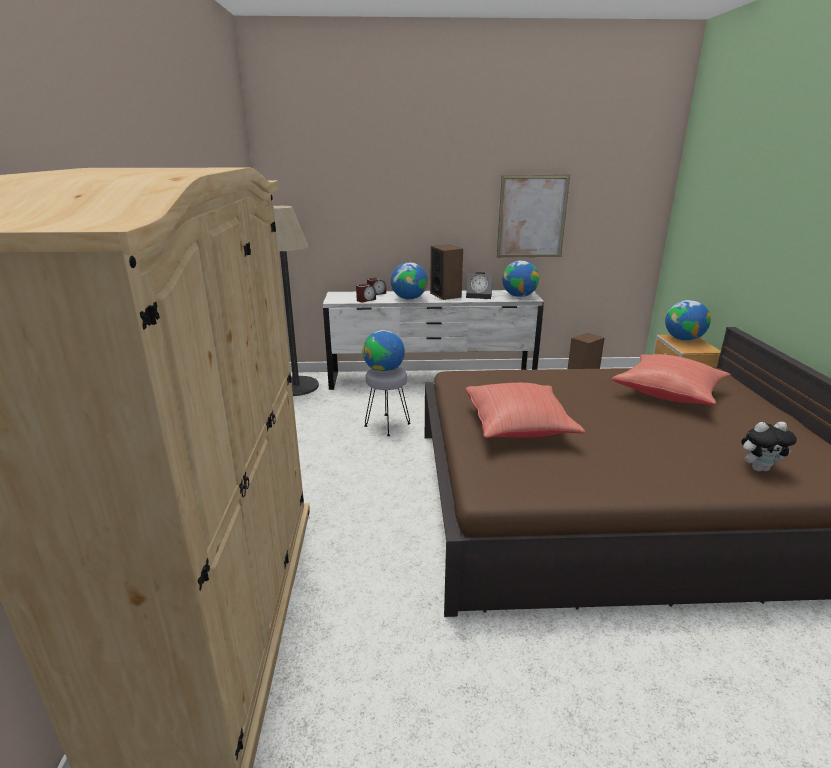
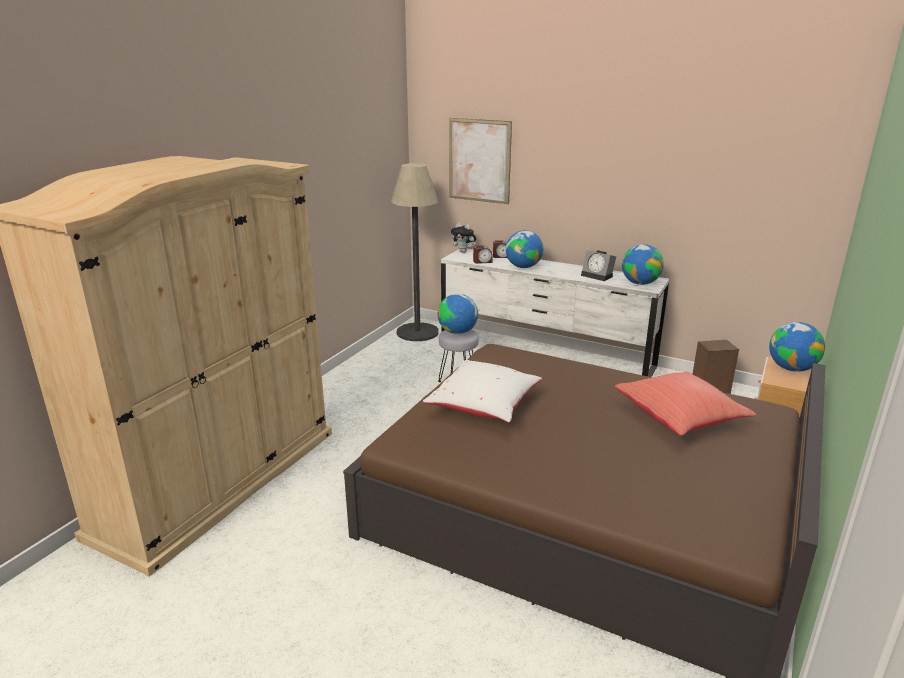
camera: 30 degrees right, 0 degrees up
speaker [430,245,463,300] -> none
red pillow [465,383,585,438] -> white pillow [423,360,542,423]
picture [497,175,570,257] -> picture moved to [449,118,512,204]
plush toy [741,422,797,472] -> plush toy moved to [451,223,476,253]

